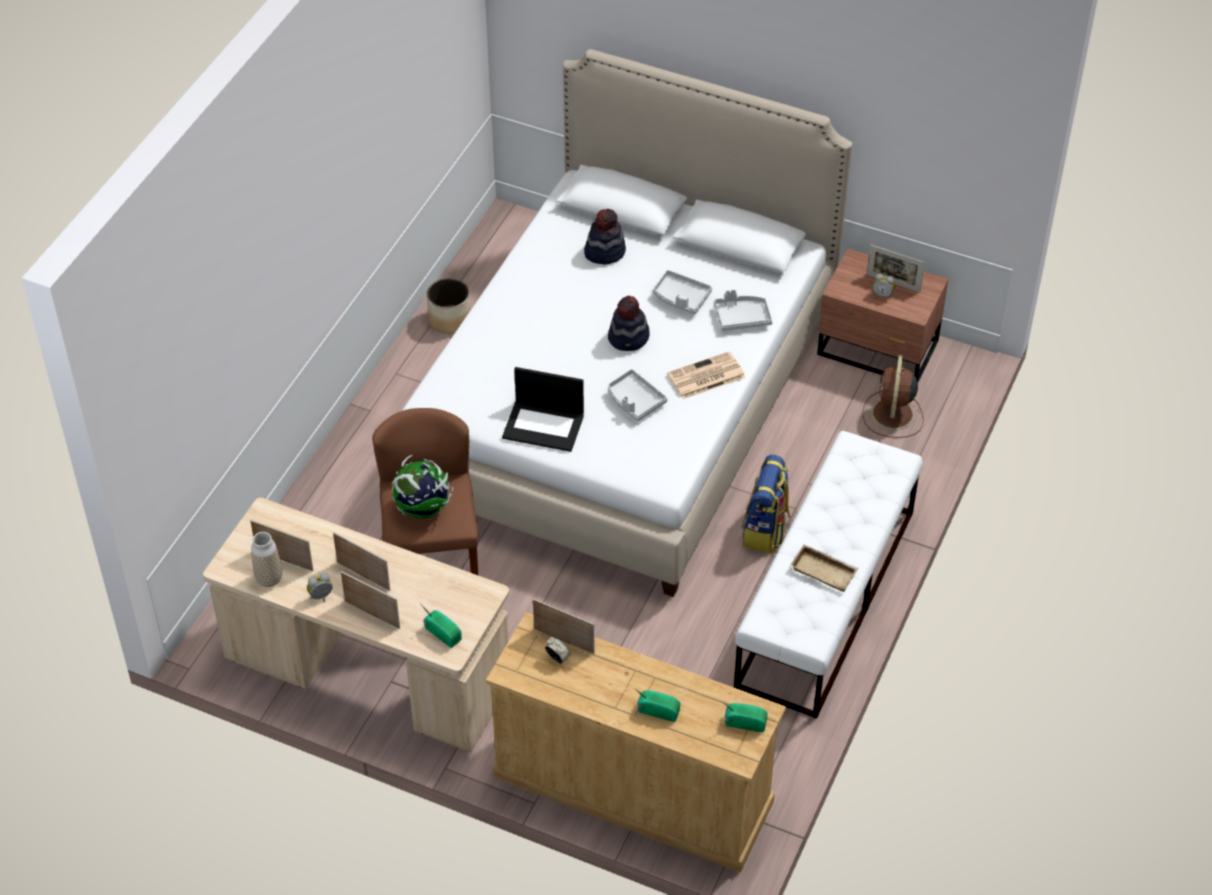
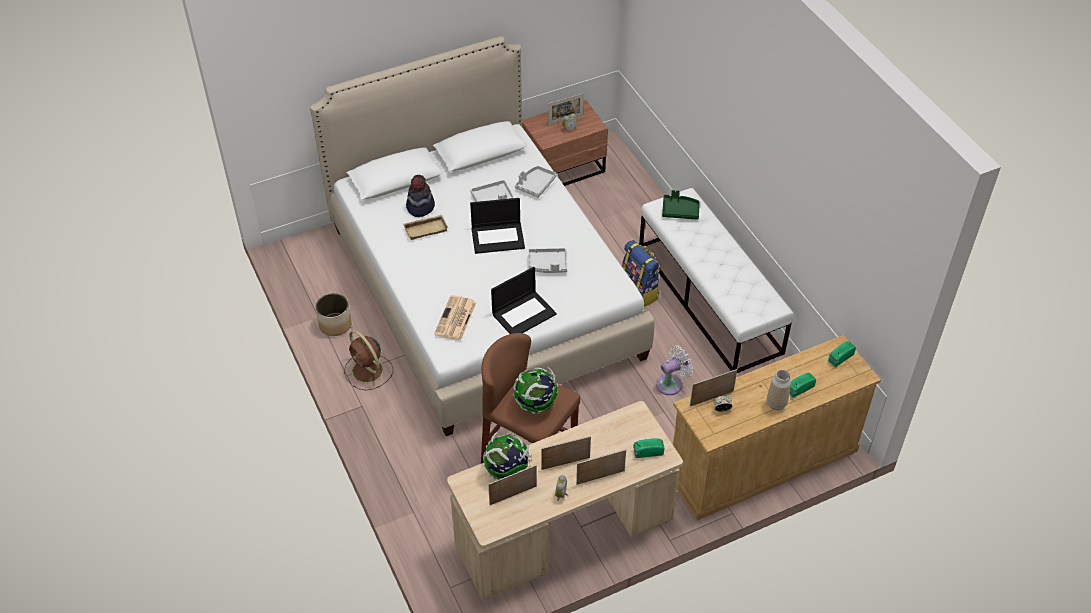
camera: 50 degrees left, 0 degrees up
vase [251,532,282,587] -> vase moved to [767,369,791,410]
hat [608,296,650,351] -> laptop [470,198,525,254]
newspaper [667,352,746,399] -> newspaper moved to [434,295,477,341]
beige tray [790,544,859,592] -> beige tray moved to [403,215,448,240]
brown fan [862,355,924,438] -> brown fan moved to [344,330,393,390]
none -> globe [483,432,532,480]
none -> white fan [656,345,693,395]
none -> green tray [662,190,700,220]

